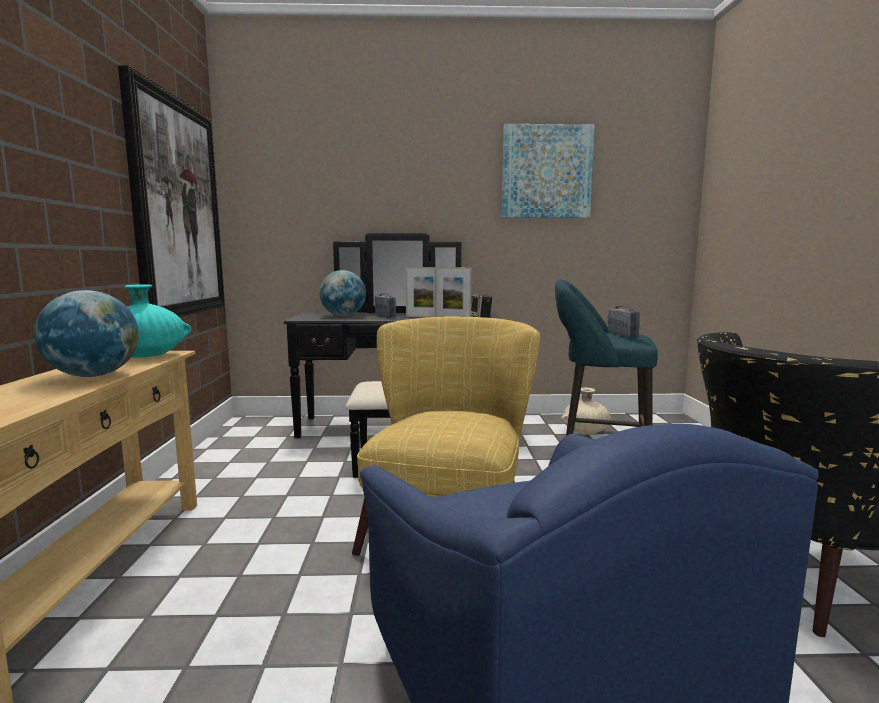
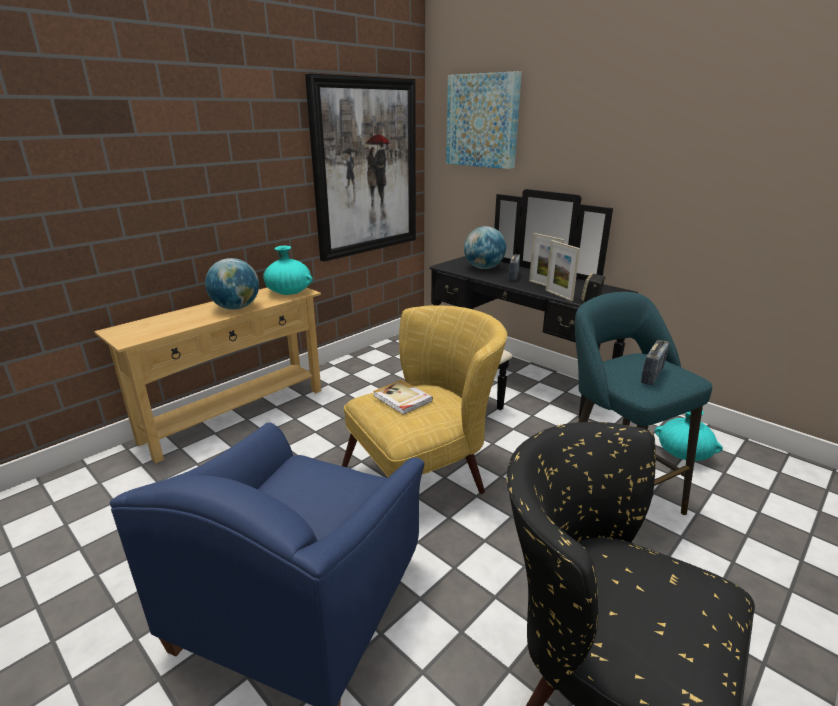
camera: 45 degrees right, 15 degrees up
picture [502,124,595,218] -> picture moved to [446,71,522,169]
beige vase [561,388,611,435] -> turquoise vase [655,411,723,461]
none -> book [373,380,433,415]

